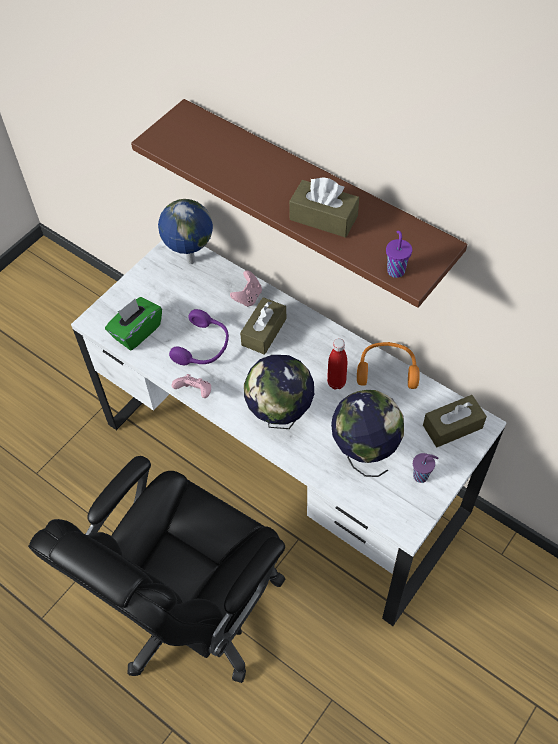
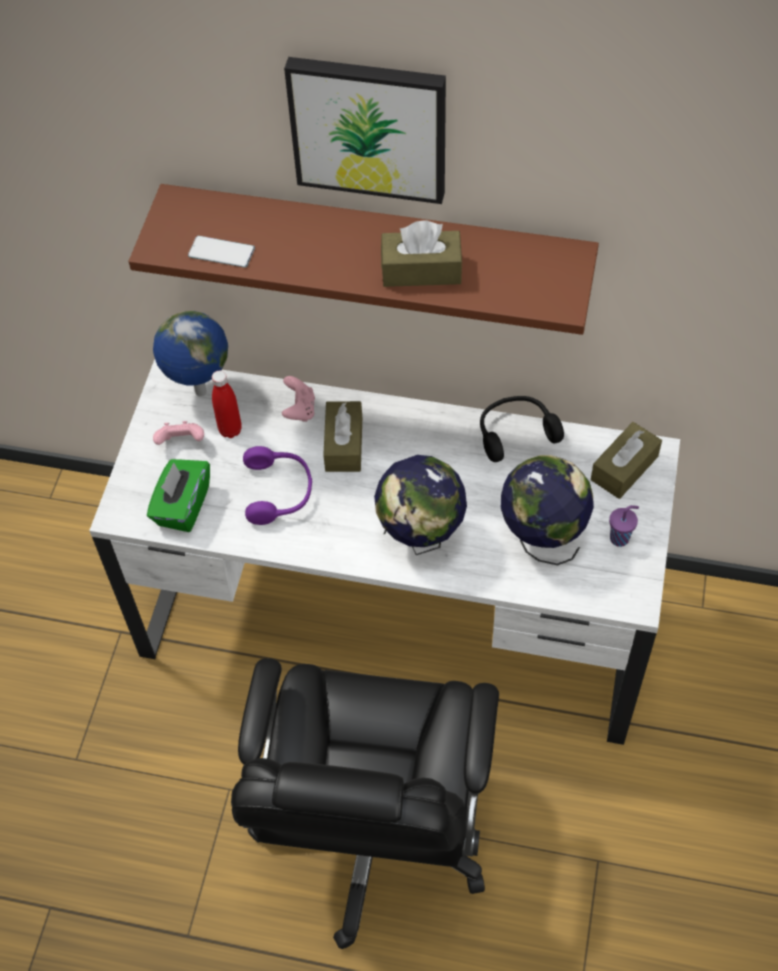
camera: 25 degrees left, 0 degrees up
pink game controller [172,374,211,398] -> pink game controller moved to [153,421,204,445]
red bottle [327,339,347,390] -> red bottle moved to [212,371,242,438]
orange headphones [357,342,420,389] -> black headphones [480,396,564,462]
purple cup [386,231,412,278] -> none
none -> phone [188,236,255,268]
none -> picture [284,57,446,204]

